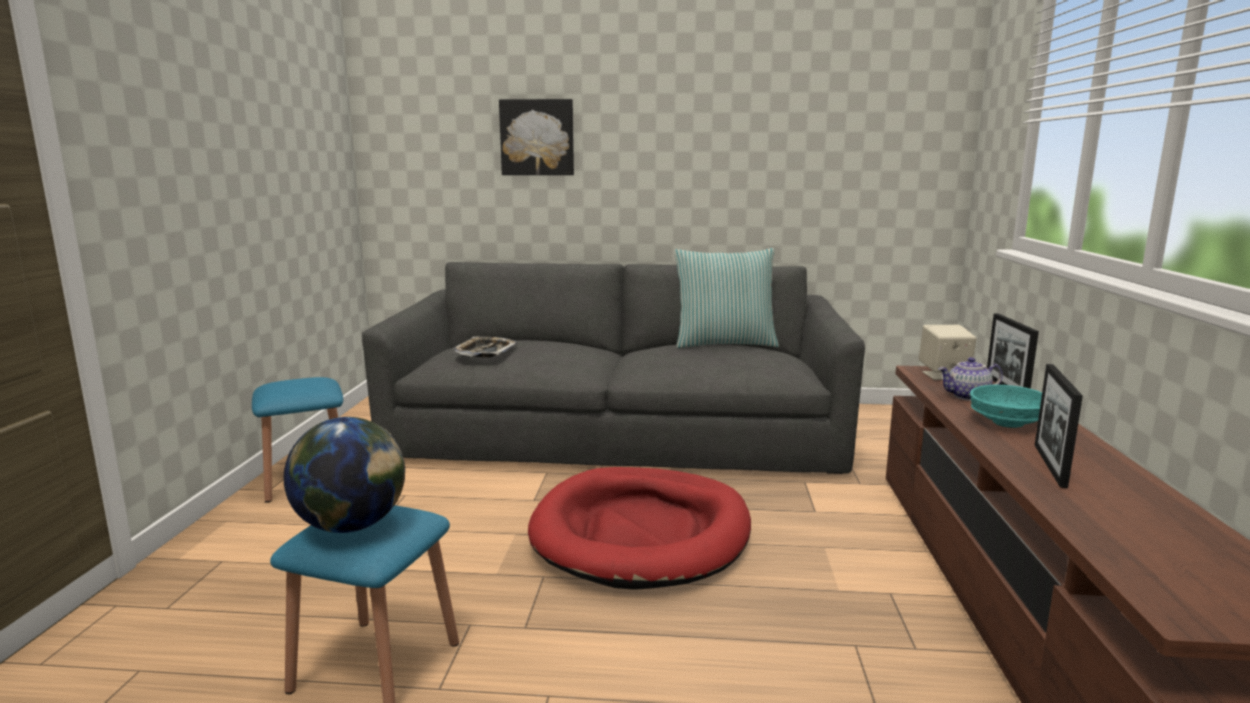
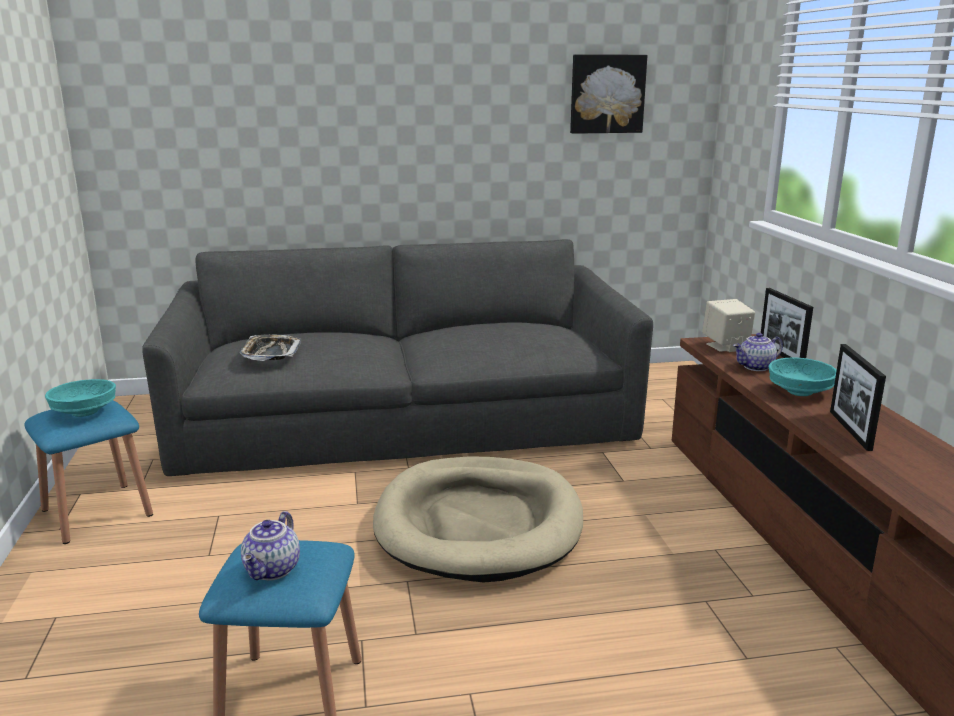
camera: 15 degrees left, 5 degrees up
globe [284,417,405,533] -> teapot [241,511,300,580]
picture [499,99,574,175] -> picture moved to [570,54,647,134]
red dog bed [528,467,751,590] -> beige dog bed [373,456,583,582]
pillow [674,248,779,348] -> none
none -> turquoise bowl [45,379,116,417]

